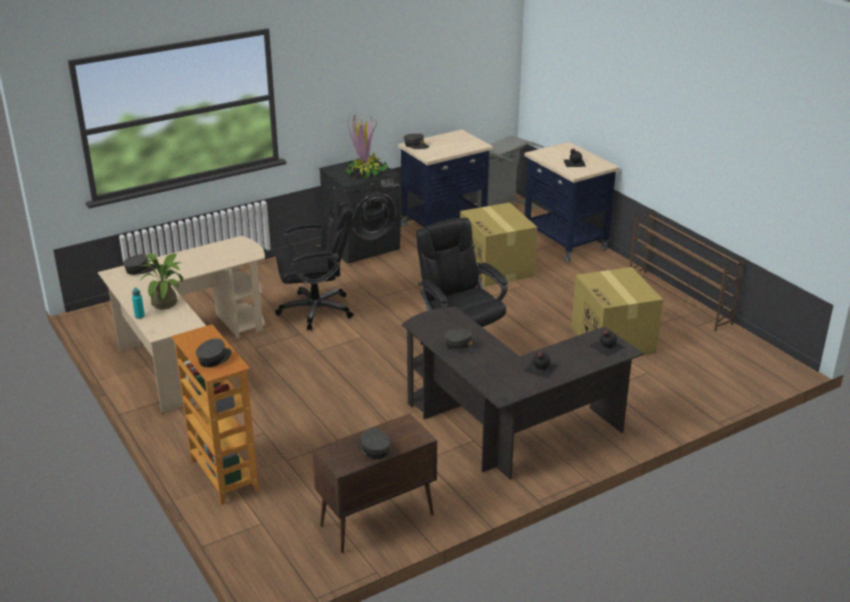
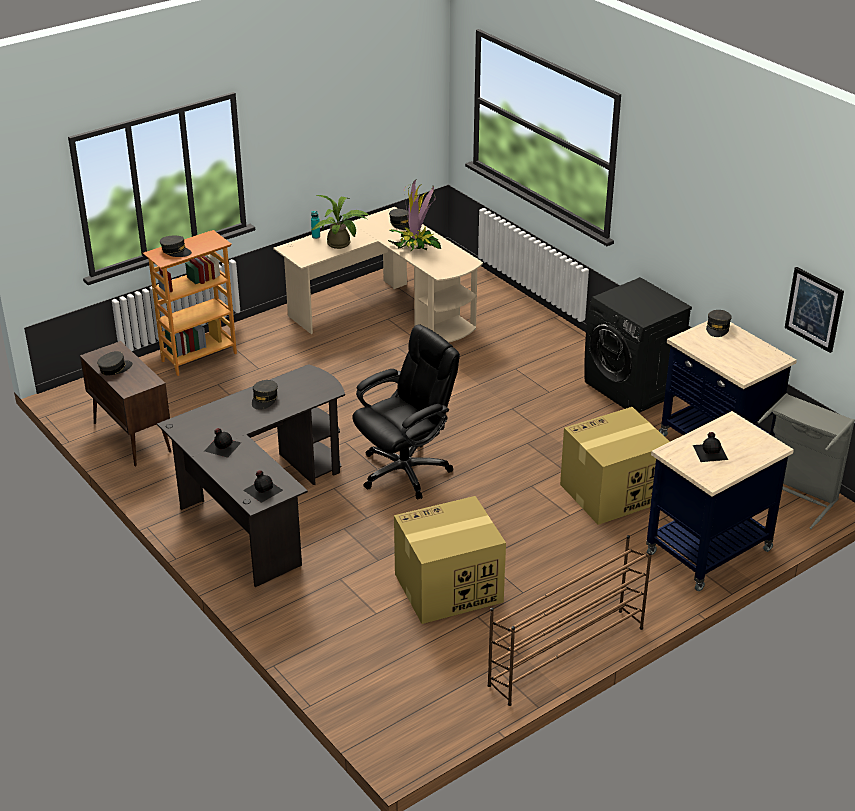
camera: 85 degrees right, 5 degrees up
black office chair [275,187,354,331] -> none
potted plant [346,115,388,179] -> potted plant moved to [388,179,441,251]
none -> picture [785,267,844,353]

